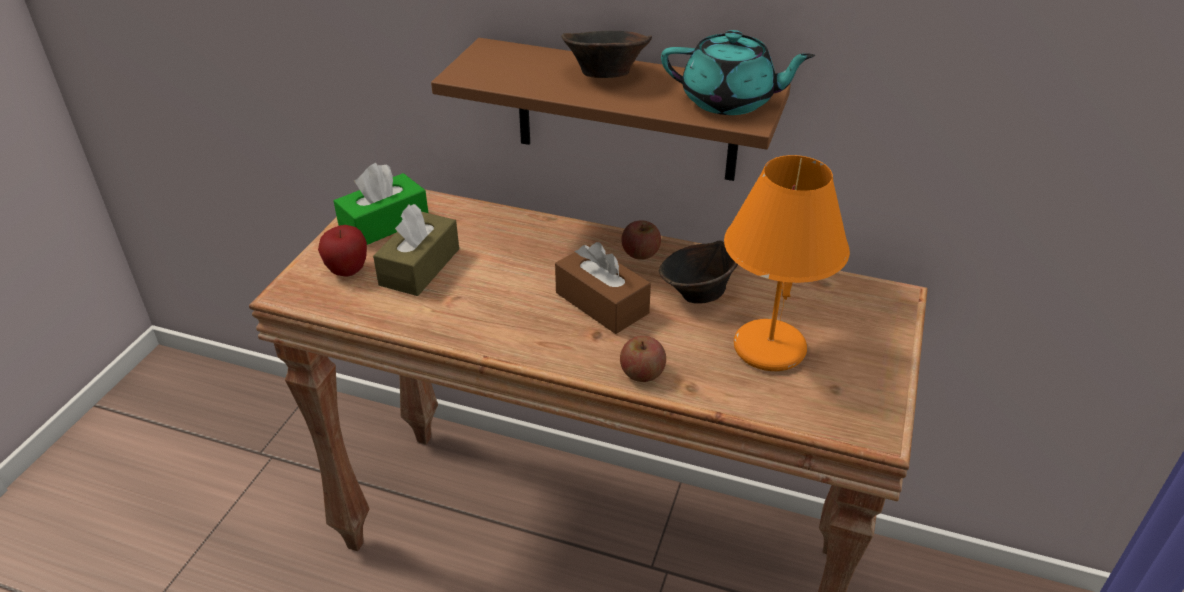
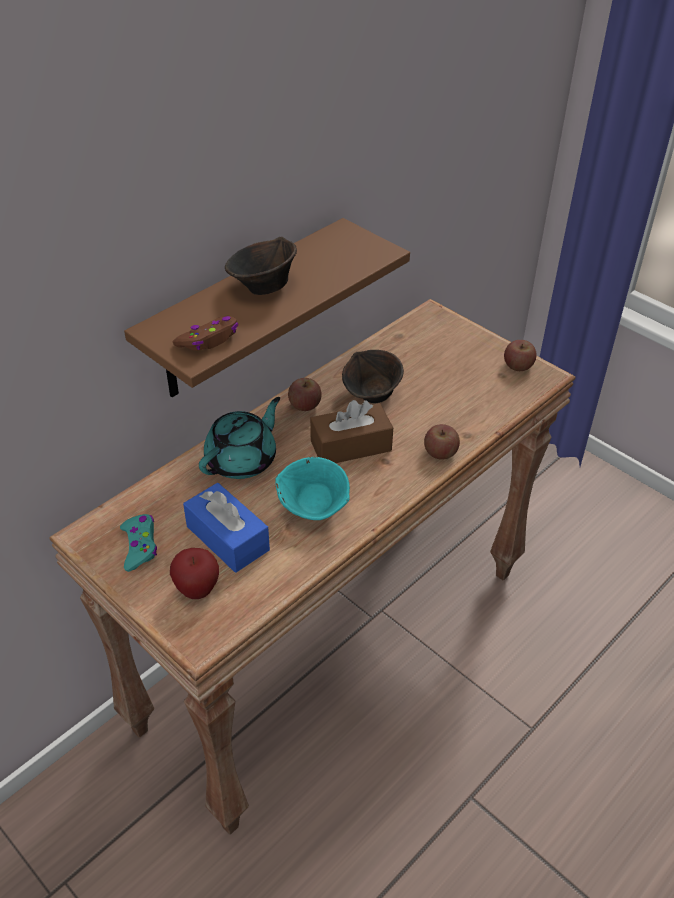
camera: 65 degrees left, 5 degrees up
green tissue box [334,163,428,245] -> turquoise game controller [120,514,157,572]
brown tissue box [373,204,459,296] -> blue tissue box [183,483,270,573]
turquoise teapot [661,30,815,115] -> turquoise teapot moved to [199,397,280,479]
orange table lamp [724,155,850,371] -> none
none -> brown game controller [173,315,238,351]
none -> turquoise bowl [275,457,350,520]
none -> apple [504,340,537,371]

